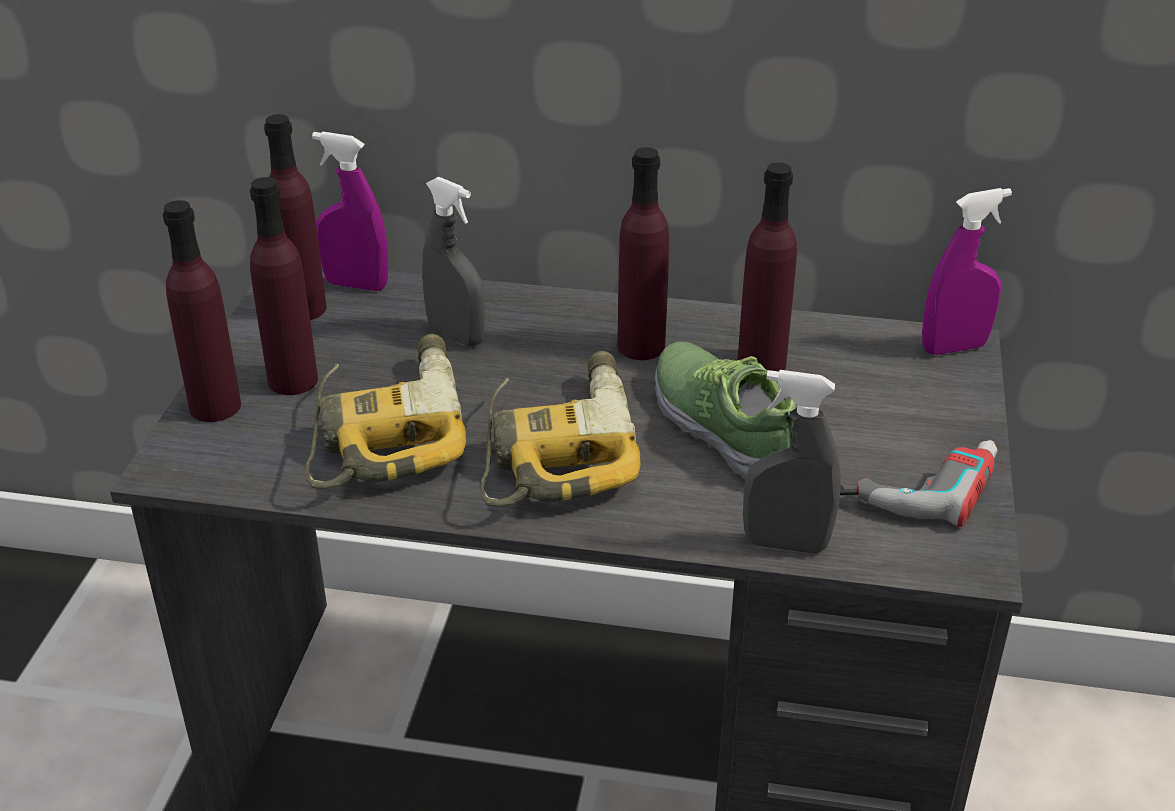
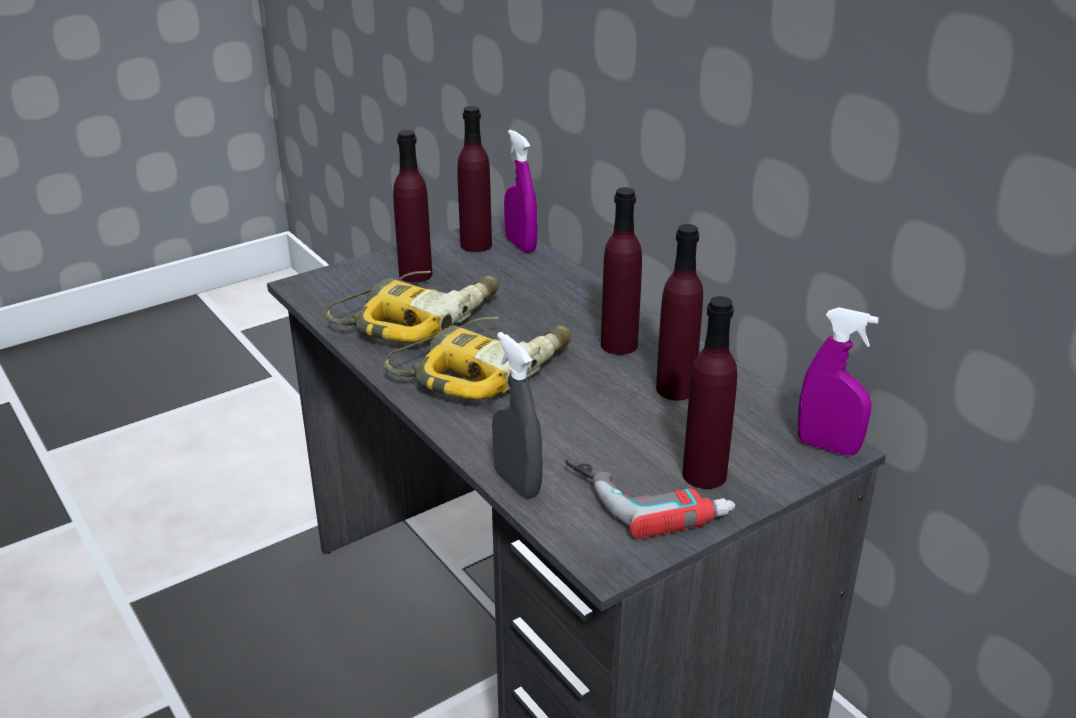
camera: 45 degrees right, 5 degrees down
purple bottle [163,200,241,422] -> purple bottle moved to [682,296,737,489]
grey spray bottle [422,176,485,346] -> none
shoe [655,342,797,479] -> none

